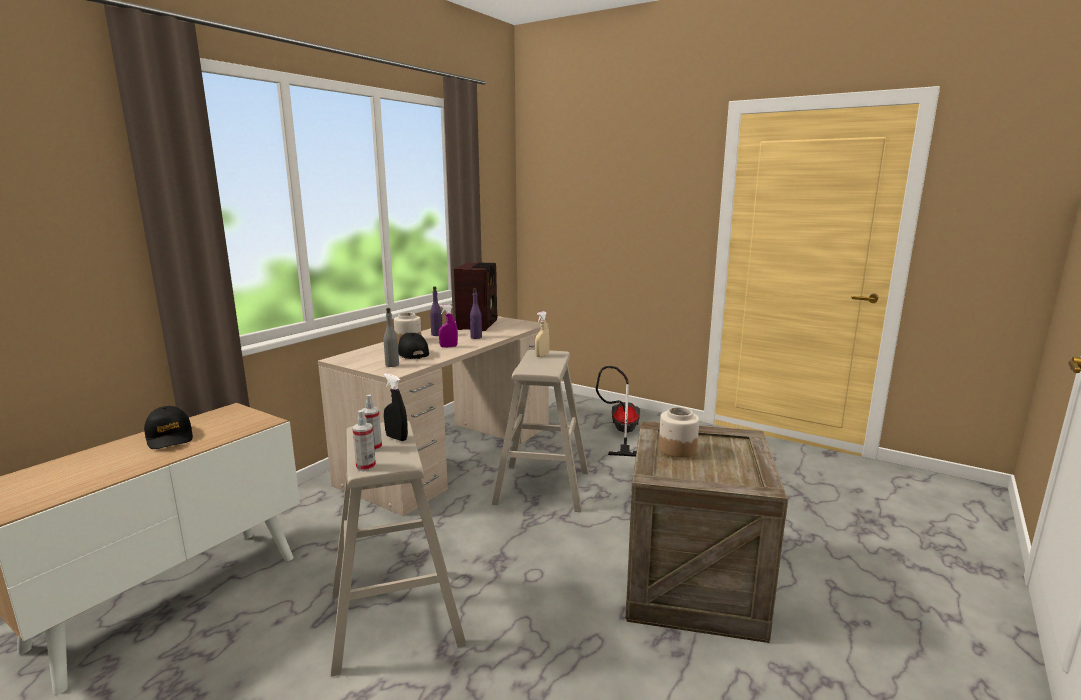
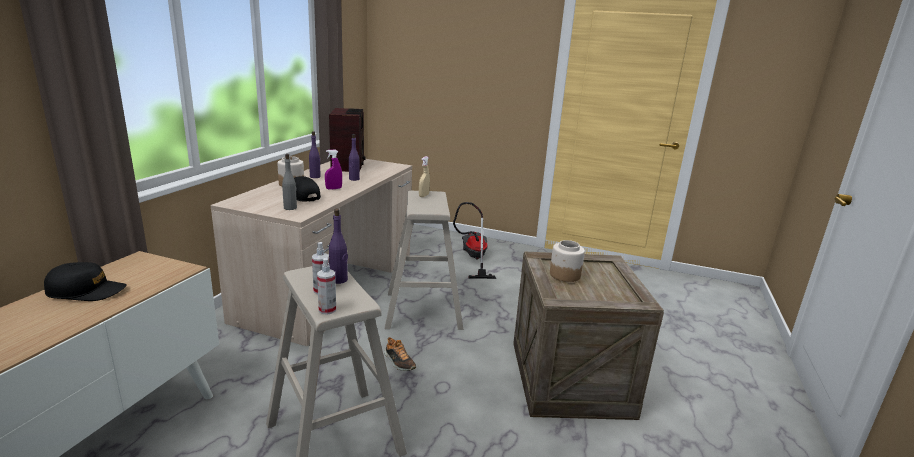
camera: 15 degrees left, 5 degrees up
black cap [144,406,193,449] -> black cap turned 45 degrees counterclockwise [44,262,127,301]
black spray bottle [384,374,408,441] -> purple bottle [329,209,348,284]
none -> shoe [384,337,416,371]

